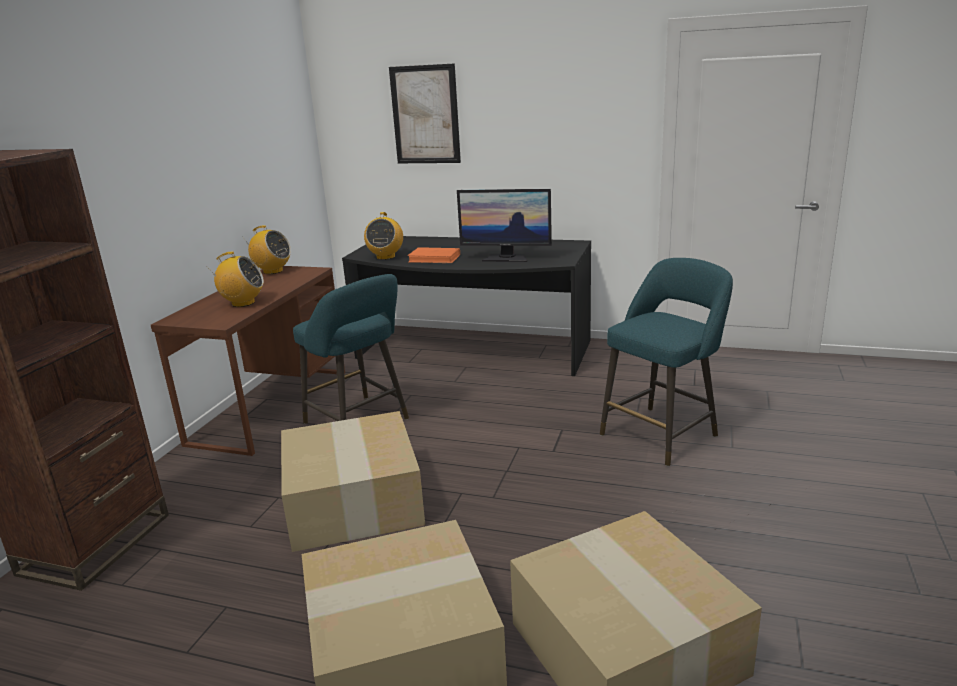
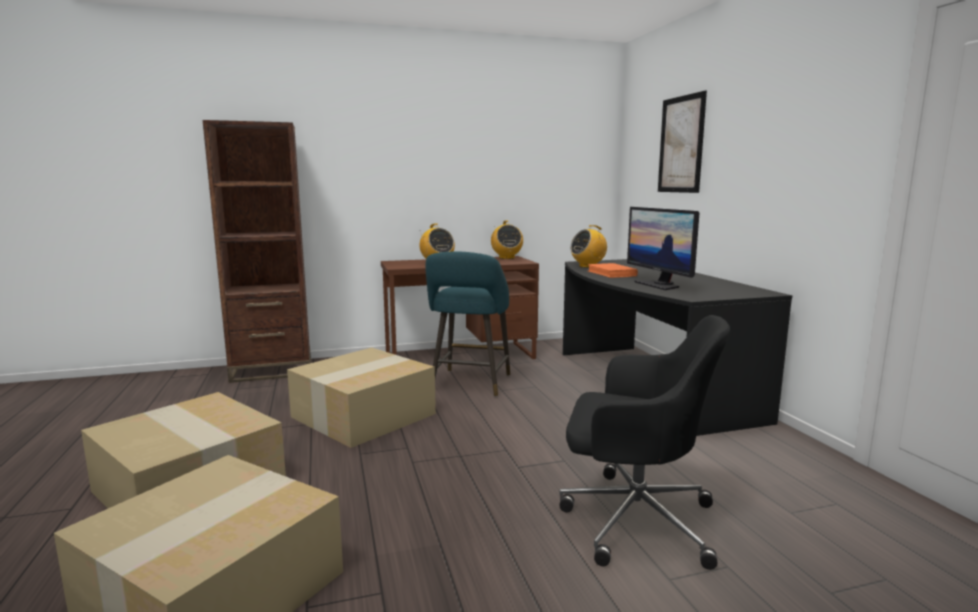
camera: 55 degrees right, 10 degrees down
turquoise stool [600,258,733,466] -> black office chair [559,315,730,570]

